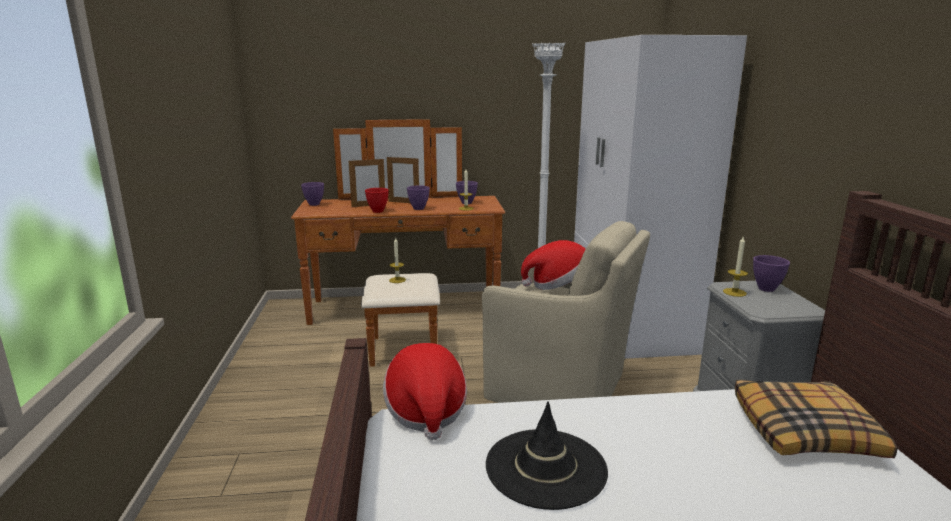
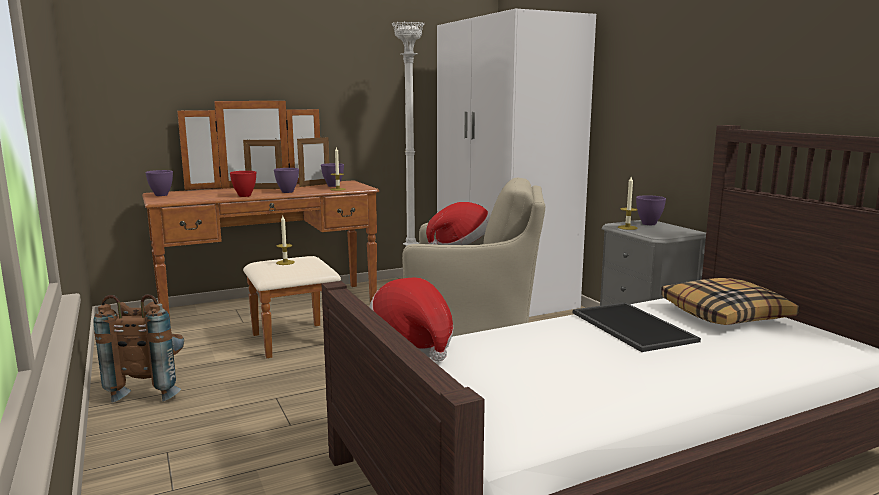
camera: 20 degrees left, 5 degrees down
picture frame [348,157,385,207] -> picture frame moved to [297,137,329,187]
black hat [486,402,608,510] -> none
none -> brown backpack [93,294,184,403]
none -> tray [573,302,701,352]

